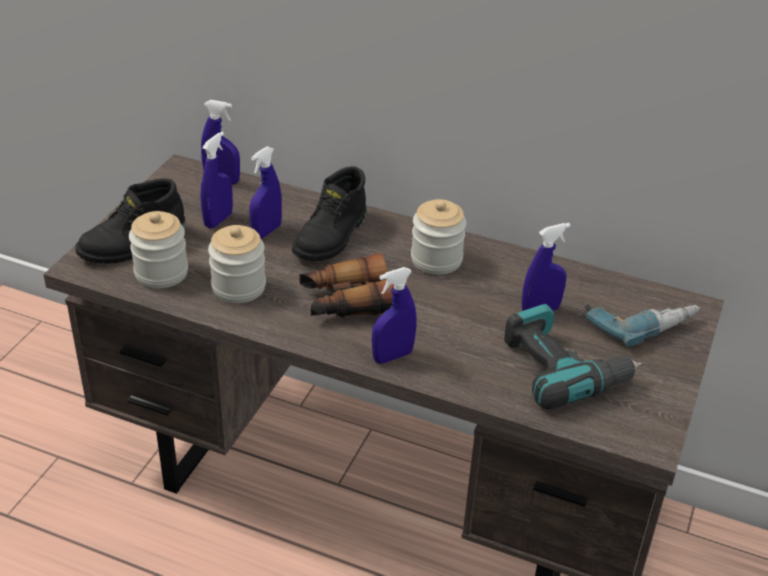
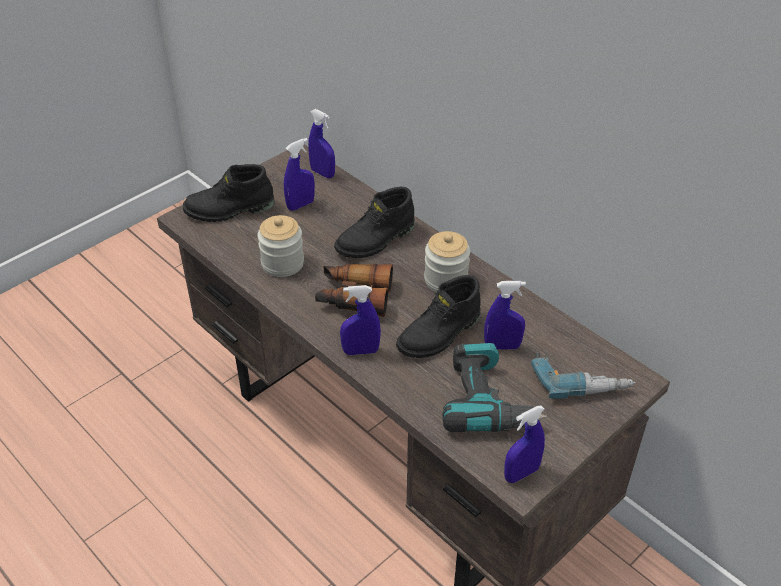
camera: 25 degrees right, 5 degrees up
jar [129,211,188,288] -> none
blue spray bottle [249,146,282,239] -> blue spray bottle moved to [504,406,545,483]
none -> black boot [396,275,481,358]

